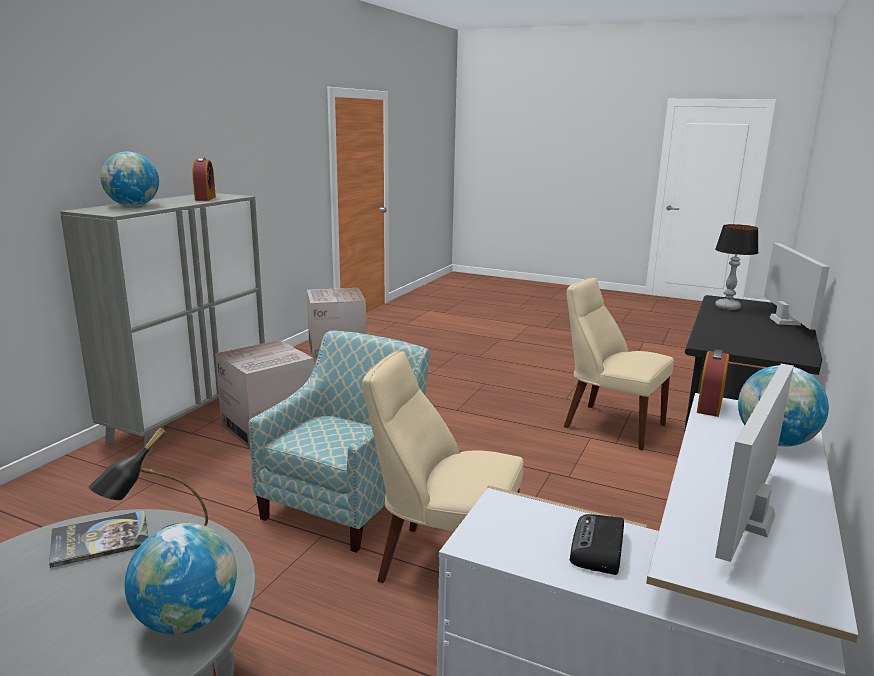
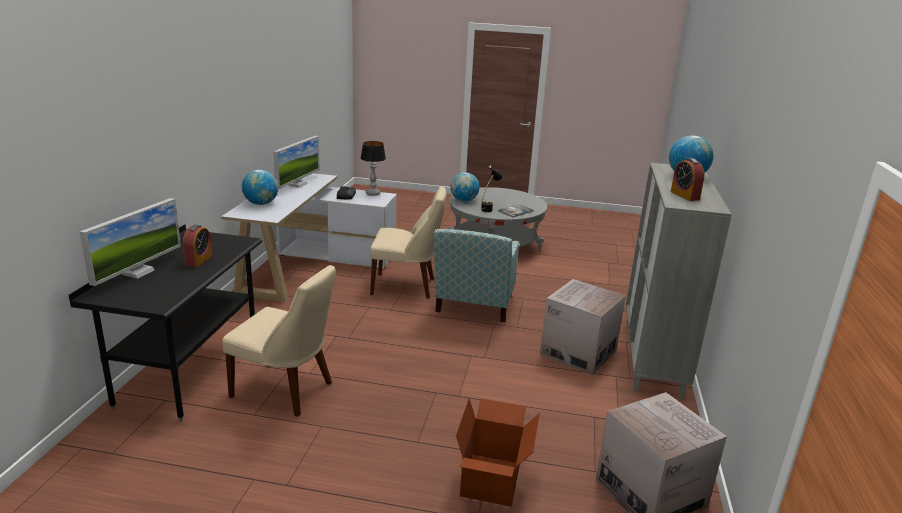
camera: 165 degrees right, 5 degrees up
alarm clock [697,349,729,417] -> alarm clock moved to [183,225,212,267]
table lamp [715,224,759,310] -> table lamp moved to [360,141,386,196]
monitor [764,243,830,330] -> monitor turned 150 degrees counterclockwise [80,198,181,286]
none -> cardboard box [456,398,540,507]

